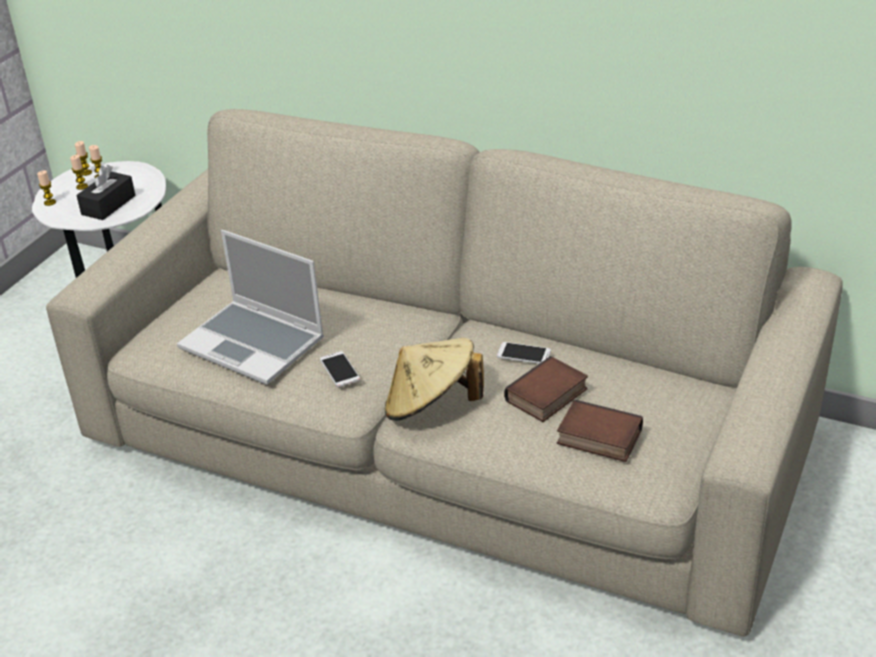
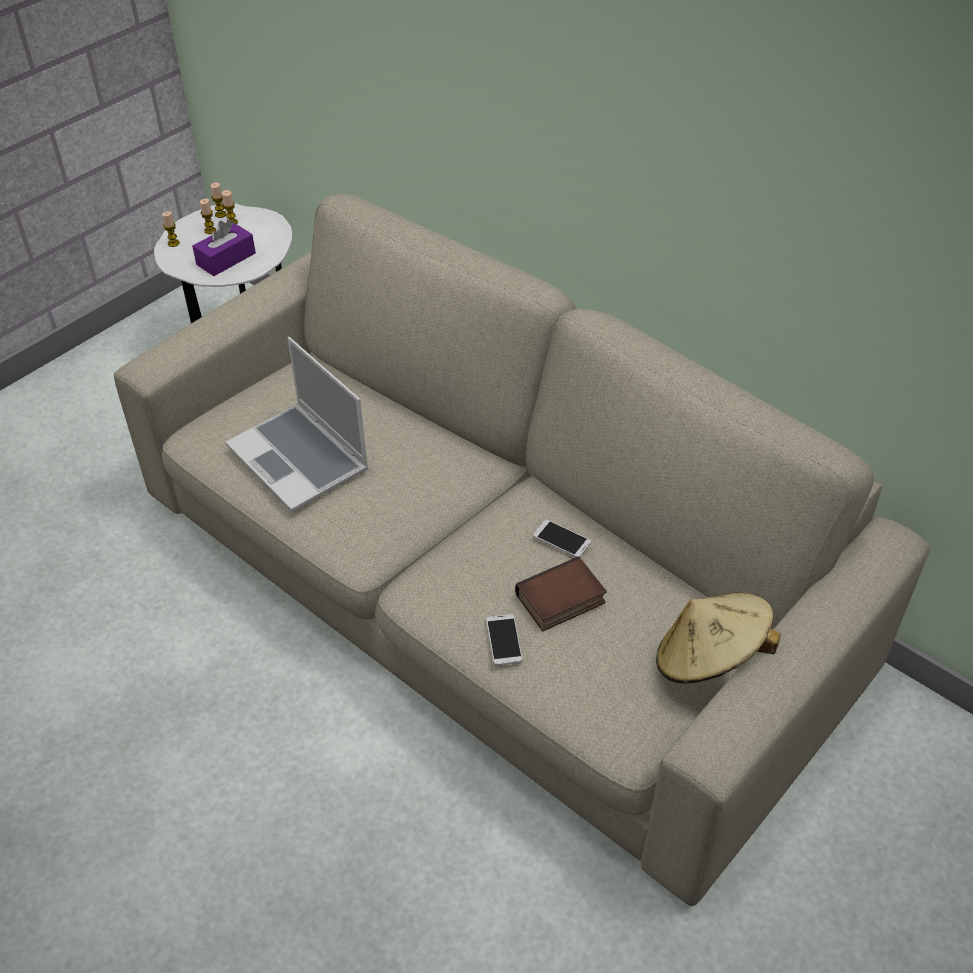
camera: 15 degrees right, 10 degrees up
black tissue box [76,165,136,220] -> purple tissue box [192,220,256,276]
phone [320,351,360,387] -> phone moved to [486,614,523,665]
beige hat [384,338,484,421] -> beige hat moved to [656,592,781,684]
book [557,400,643,462] -> none

